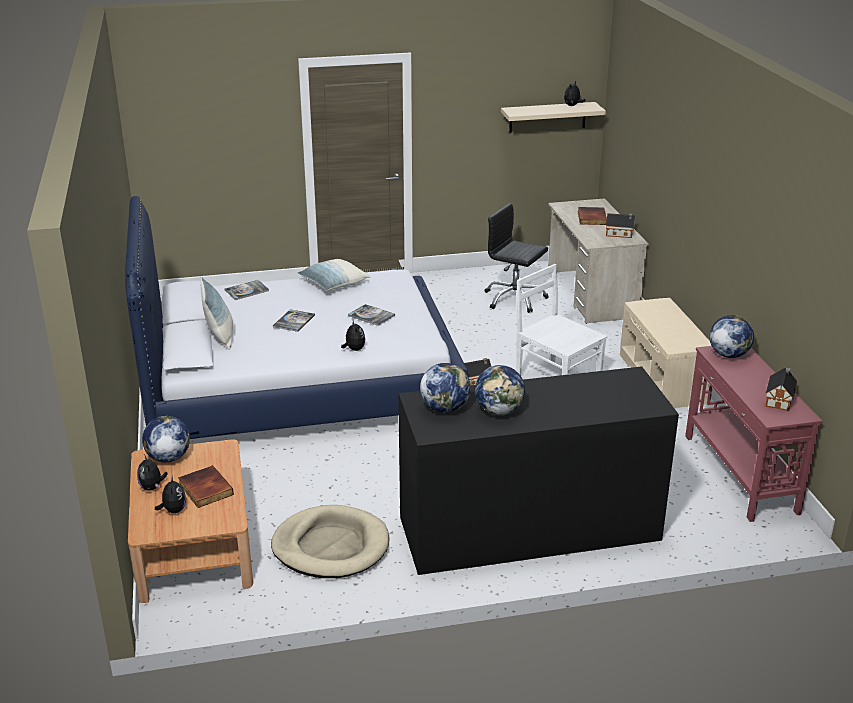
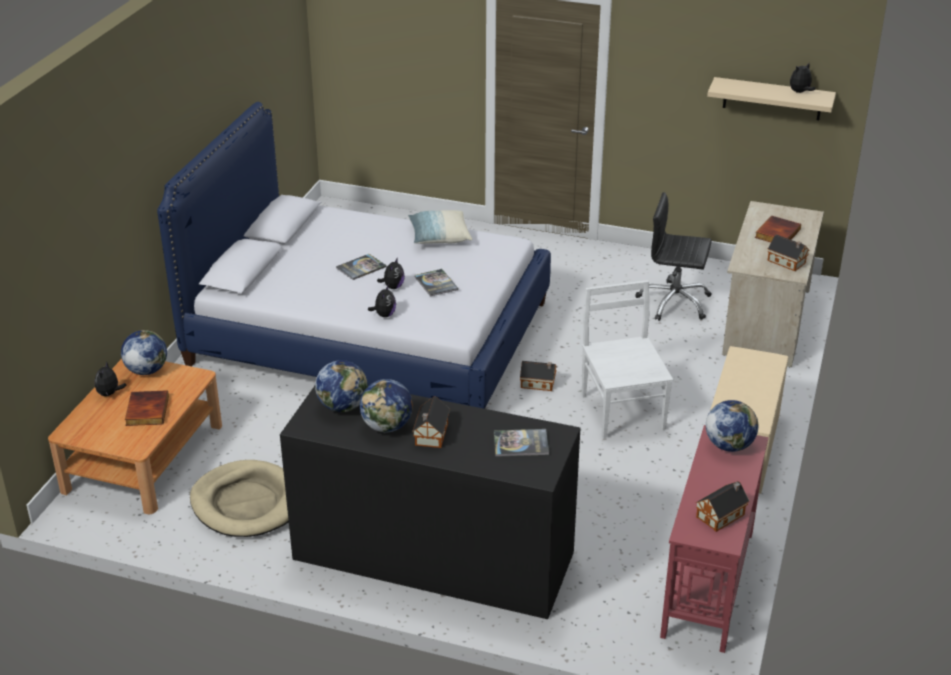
camera: 30 degrees right, 5 degrees up
plush toy [155,475,186,513] -> plush toy moved to [377,257,405,289]
pillow [201,277,233,350] -> none
book [225,280,269,300] -> book moved to [494,429,549,457]
black office chair [485,203,549,313] -> black office chair turned 45 degrees counterclockwise [635,192,712,321]
none -> toy house [412,397,450,448]

